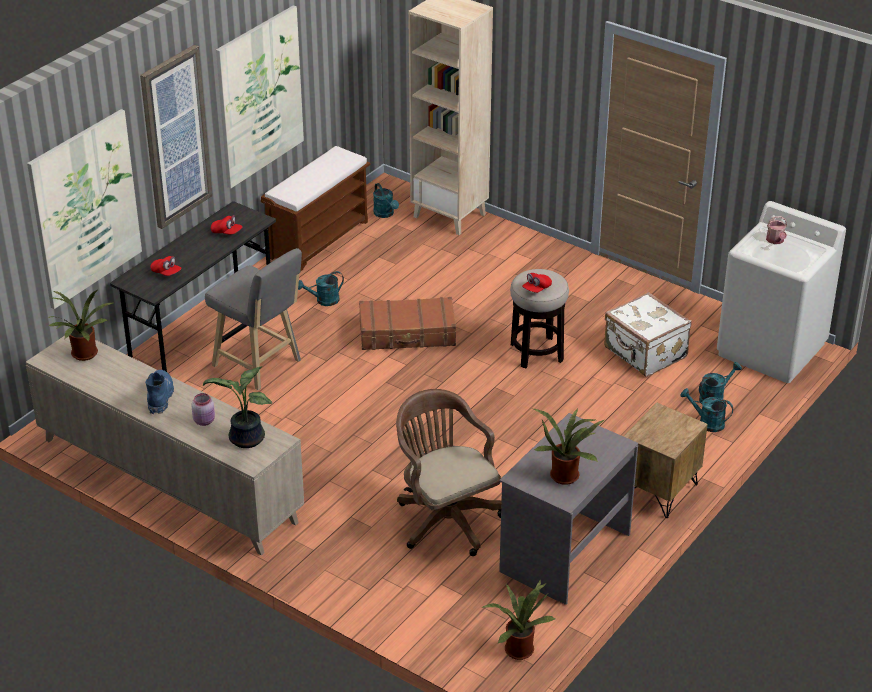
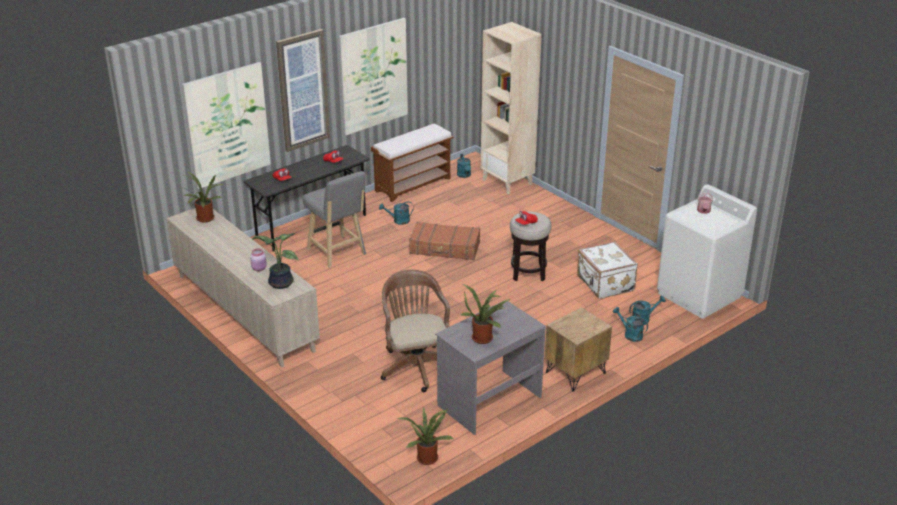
camera: 15 degrees right, 5 degrees down
blue boot [145,370,174,414] -> none

